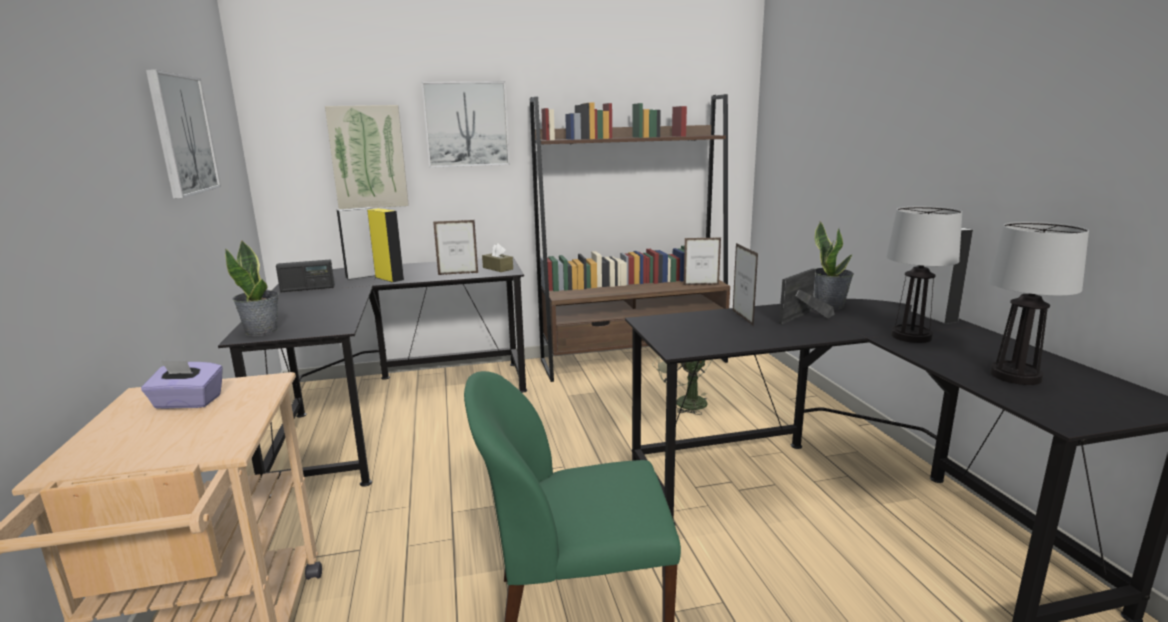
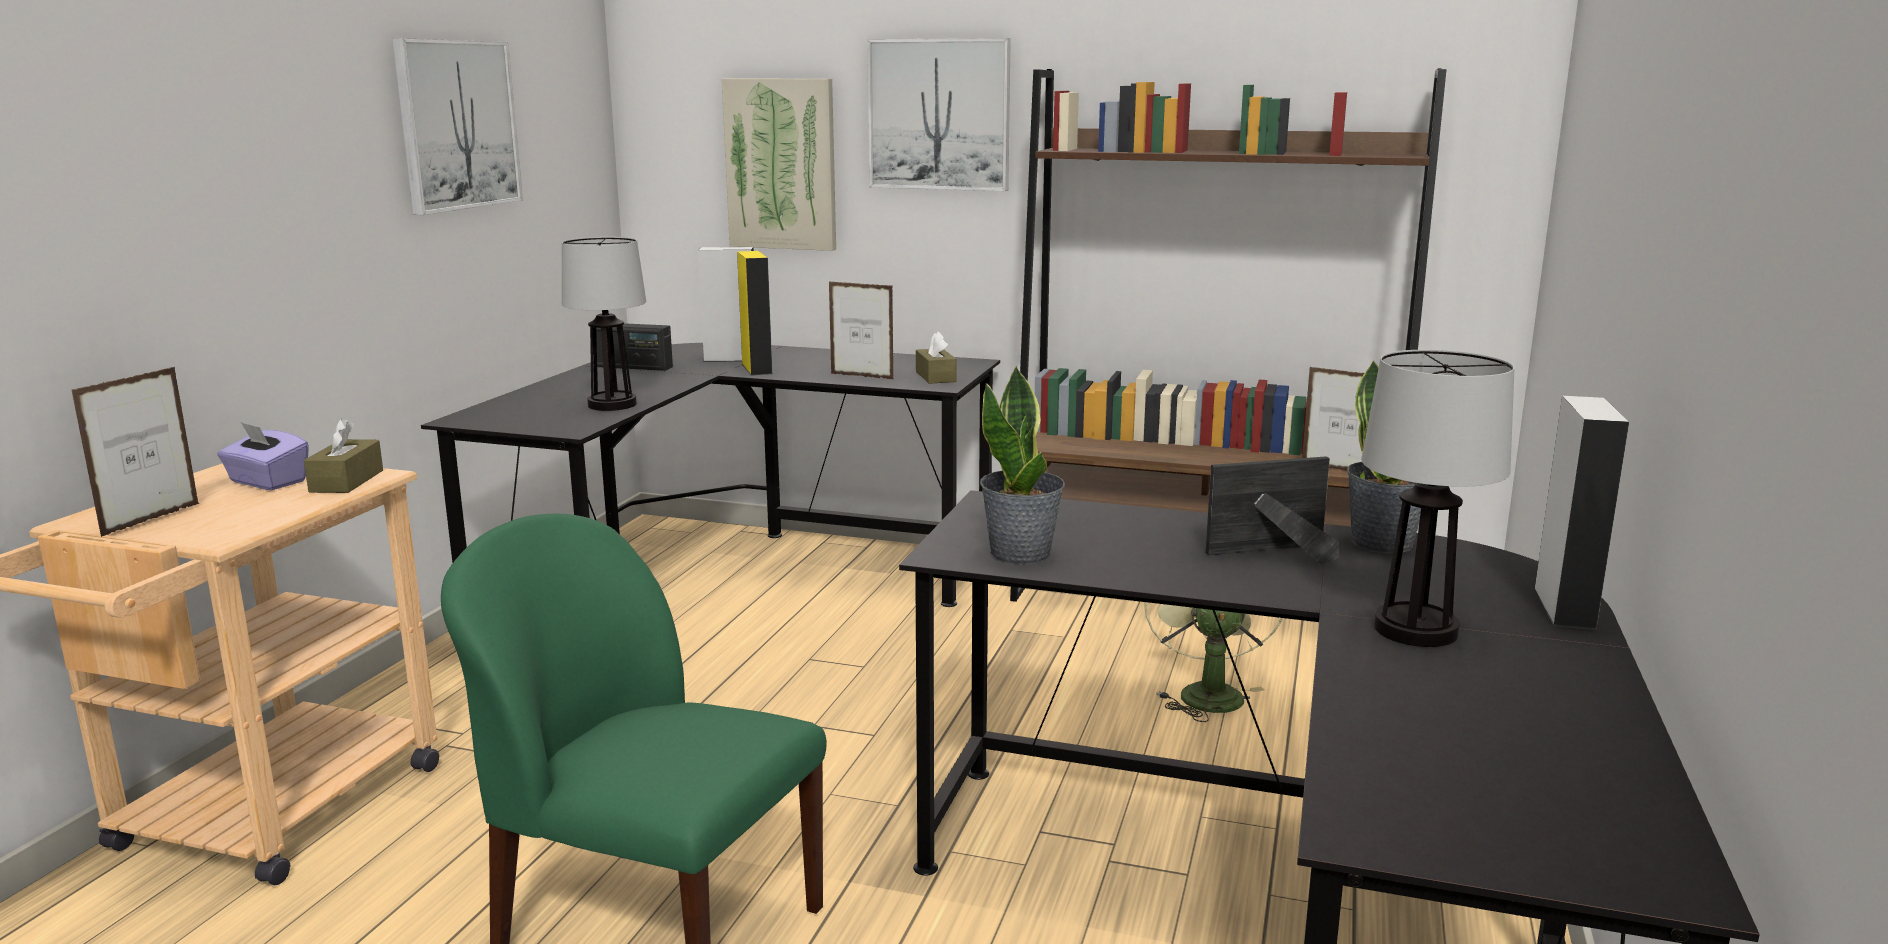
camera: 30 degrees right, 0 degrees up
potted plant [225,241,279,336] -> potted plant moved to [980,365,1065,565]
picture frame [732,243,758,326] -> picture frame moved to [72,367,199,537]
table lamp [988,222,1089,385] -> table lamp moved to [562,237,646,411]
none -> brown tissue box [304,418,383,493]

